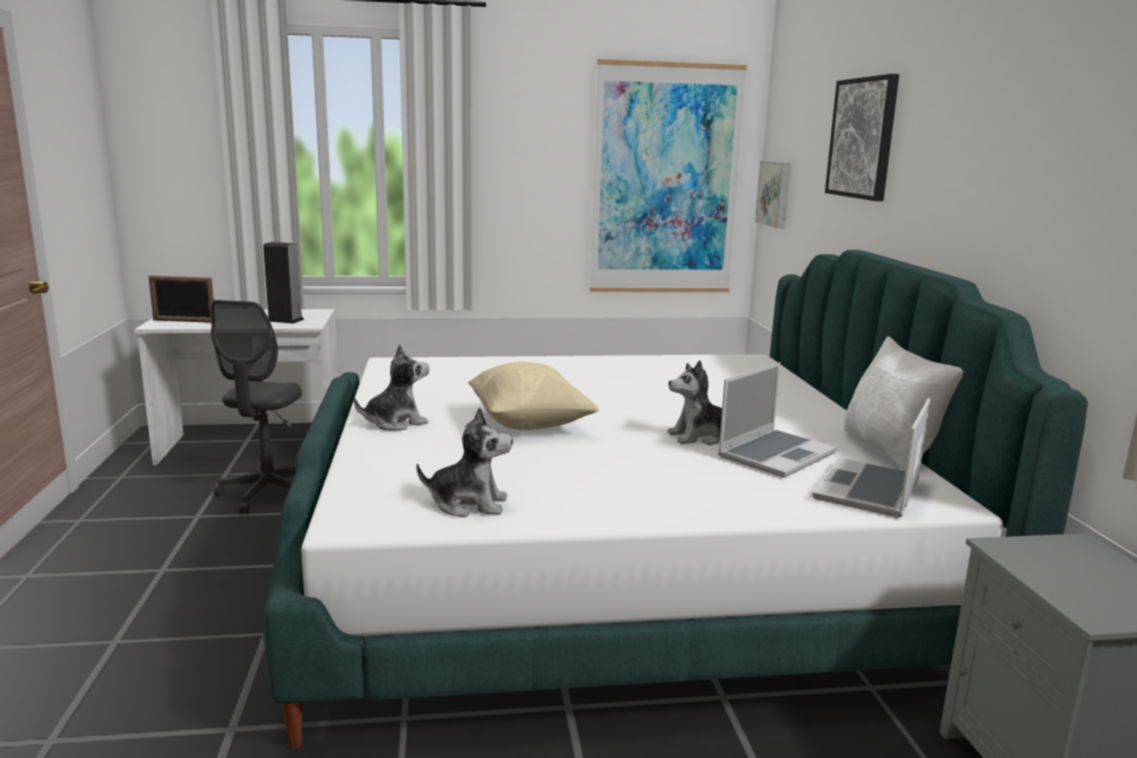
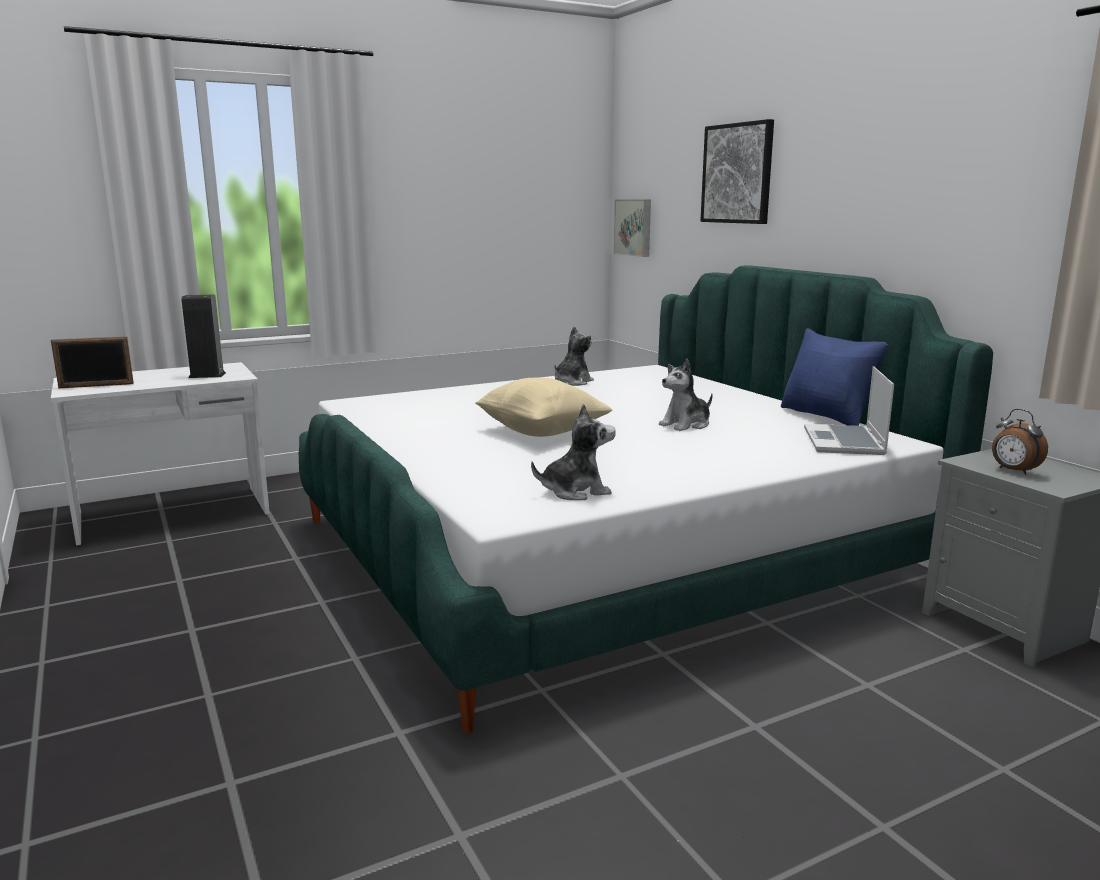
camera: 20 degrees left, 0 degrees up
grey office chair [210,300,302,514] -> none
plush toy [354,344,429,431] -> plush toy moved to [554,326,594,386]
picture [590,59,747,292] -> none
laptop [718,362,837,478] -> none
white pillow [844,336,963,471] -> blue pillow [781,328,888,426]
none -> alarm clock [992,409,1048,475]

